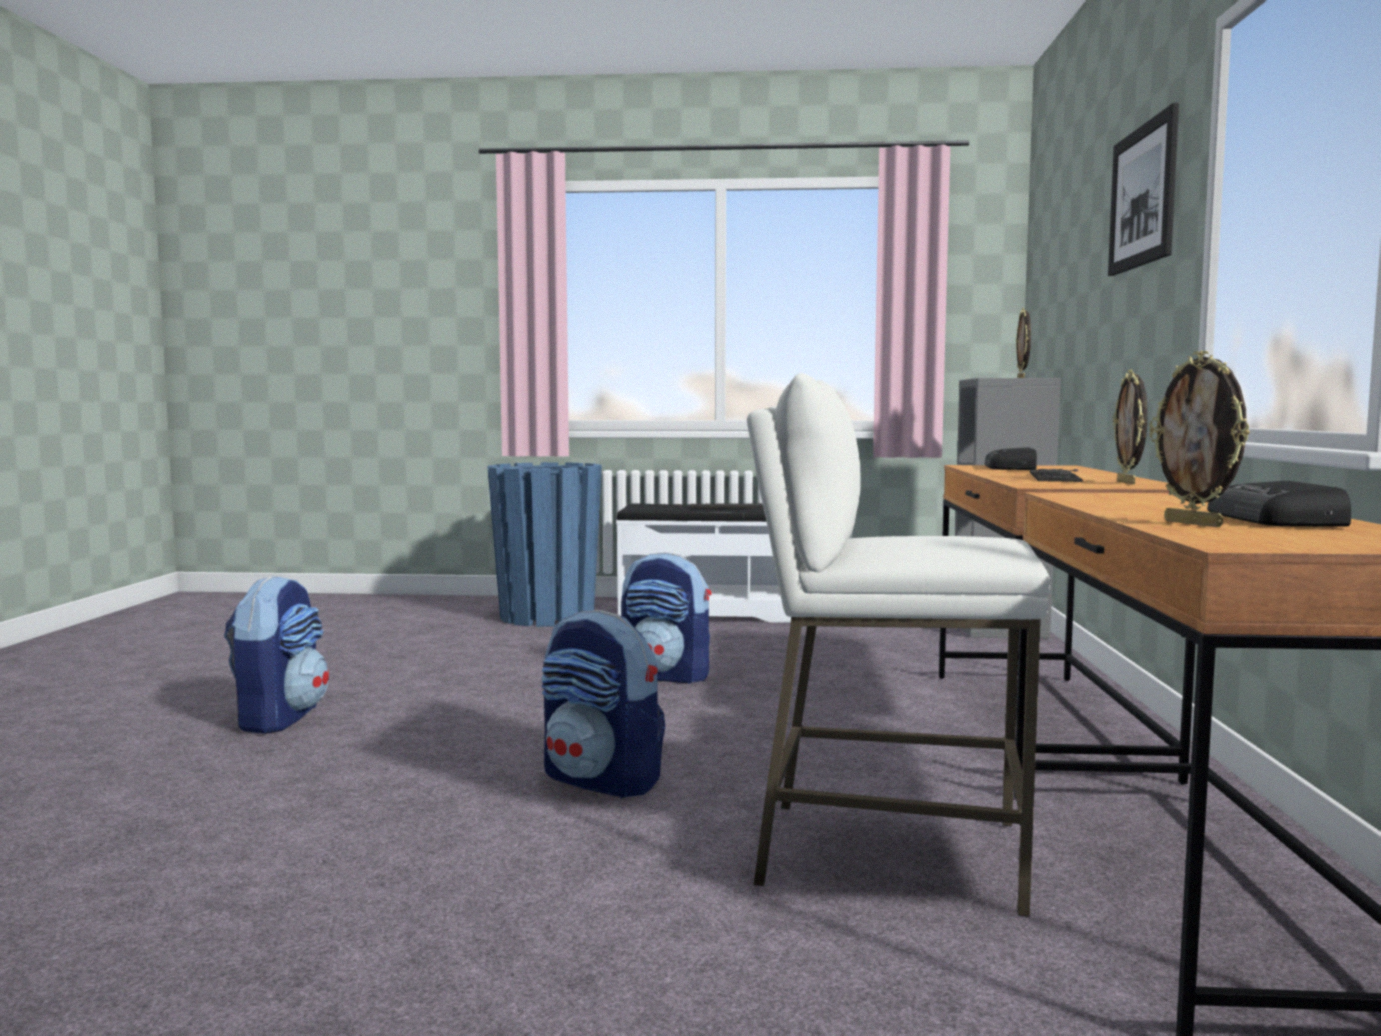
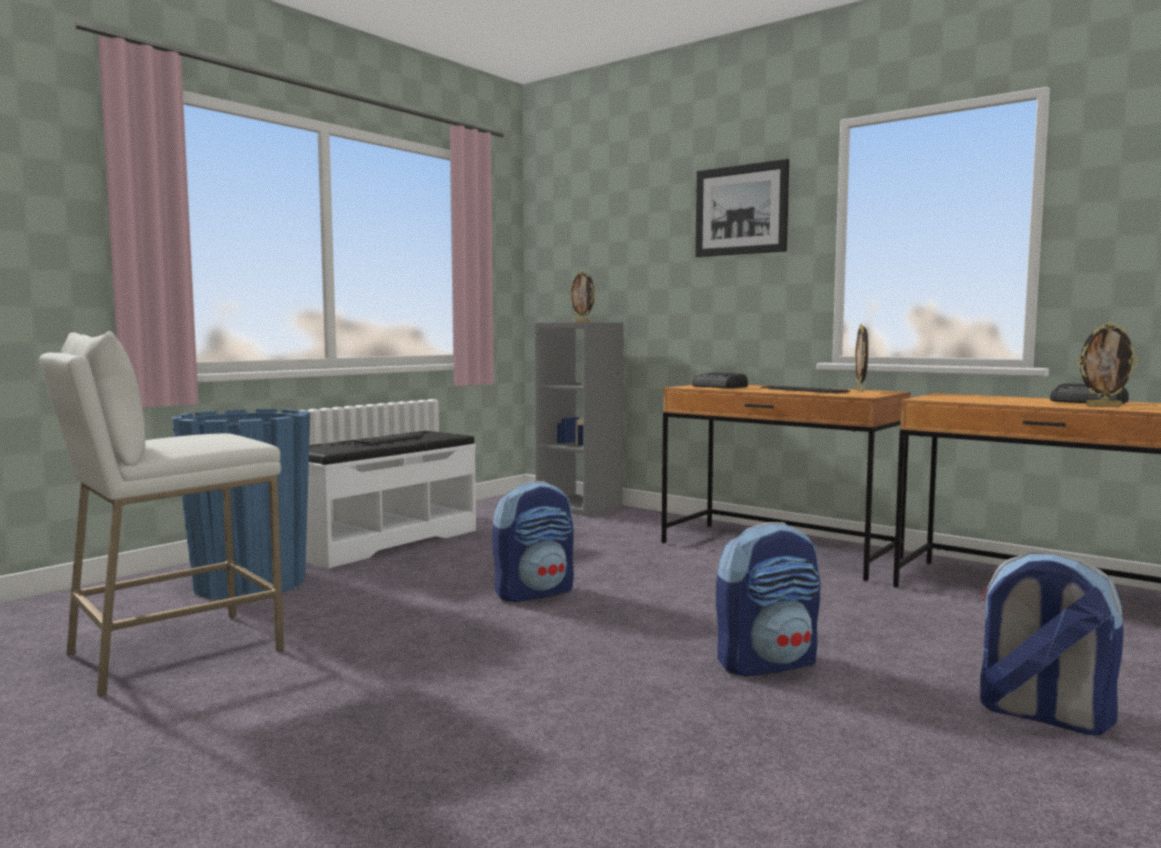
camera: 55 degrees left, 0 degrees up
backpack [224,575,329,734] -> backpack moved to [980,552,1124,735]
white stool [747,373,1050,917] -> white stool moved to [39,331,284,697]
picture frame [1113,370,1148,484] -> picture frame turned 60 degrees clockwise [855,324,868,392]

